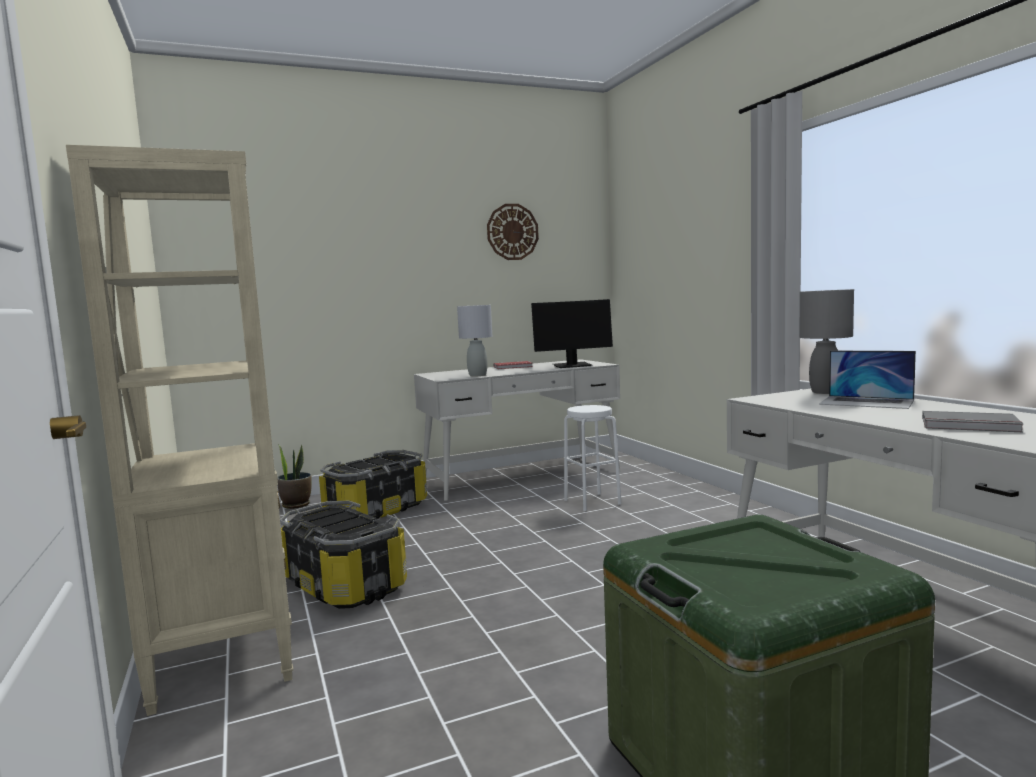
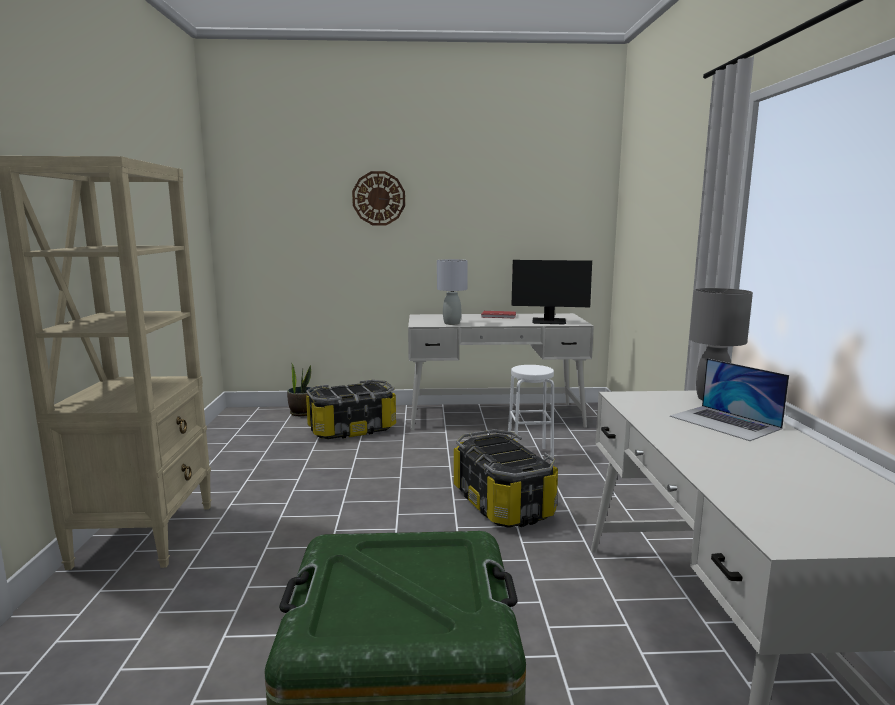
camera: 20 degrees right, 5 degrees up
storage box [280,501,407,609] -> storage box moved to [454,429,558,528]
wall clock [487,204,539,260] -> wall clock moved to [352,171,405,225]
grey book [922,411,1023,432] -> none

